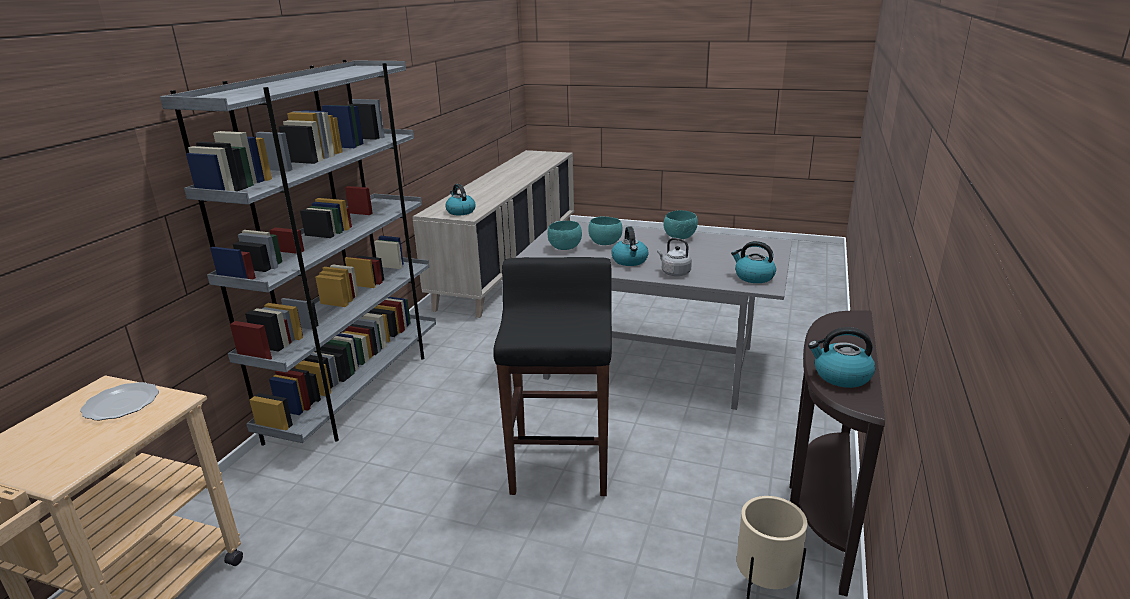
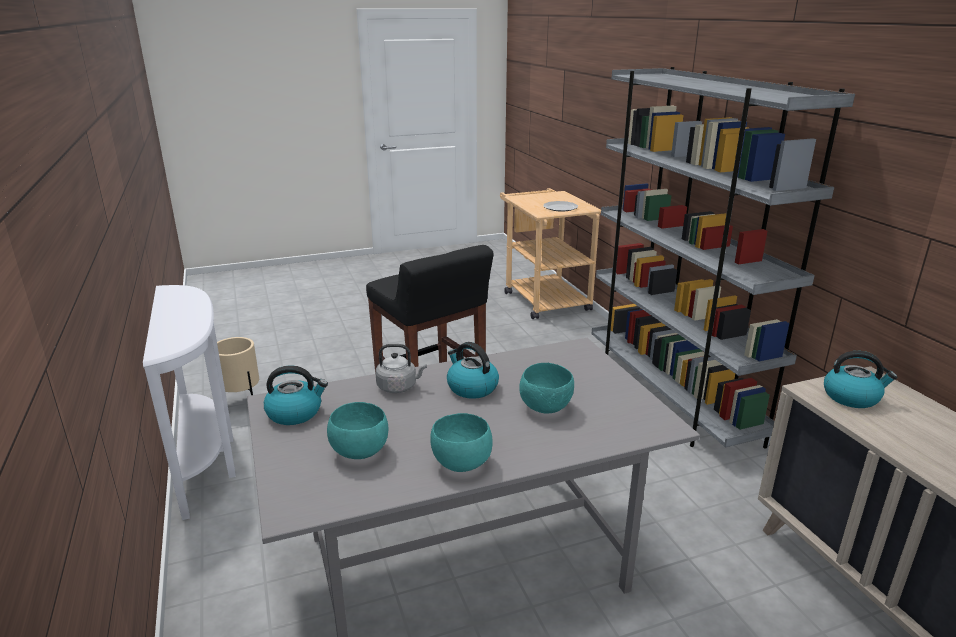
camera: 140 degrees right, 0 degrees up
turquoise bowl [547,221,582,250] -> turquoise bowl moved to [327,402,388,459]
brown console table [790,310,885,596] -> white console table [143,285,236,520]
kettle [808,327,875,388] -> none

